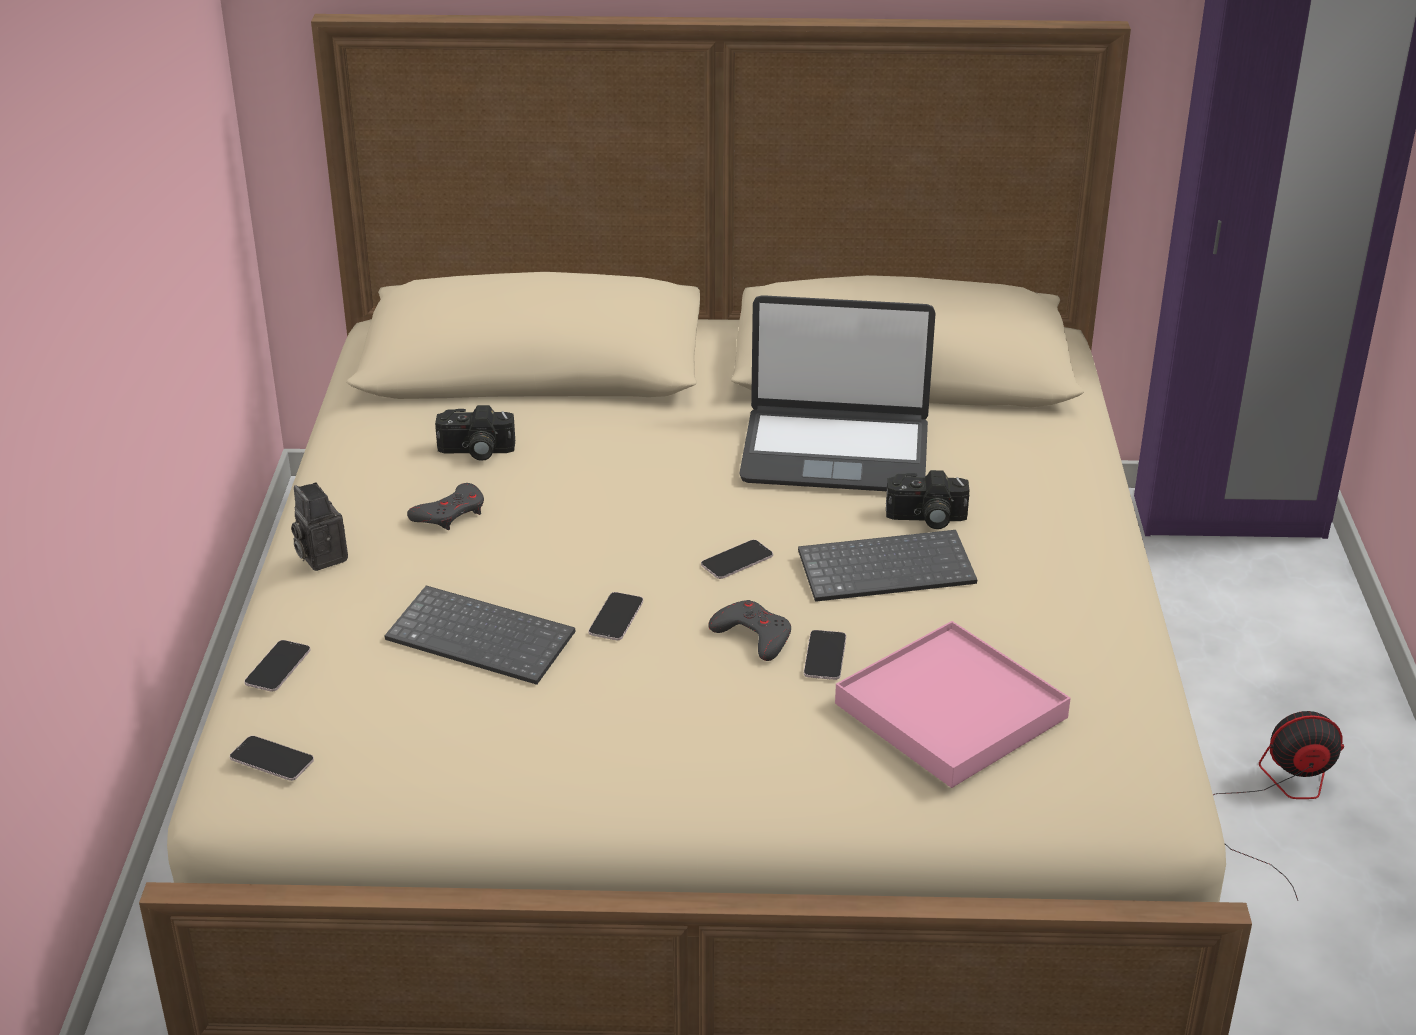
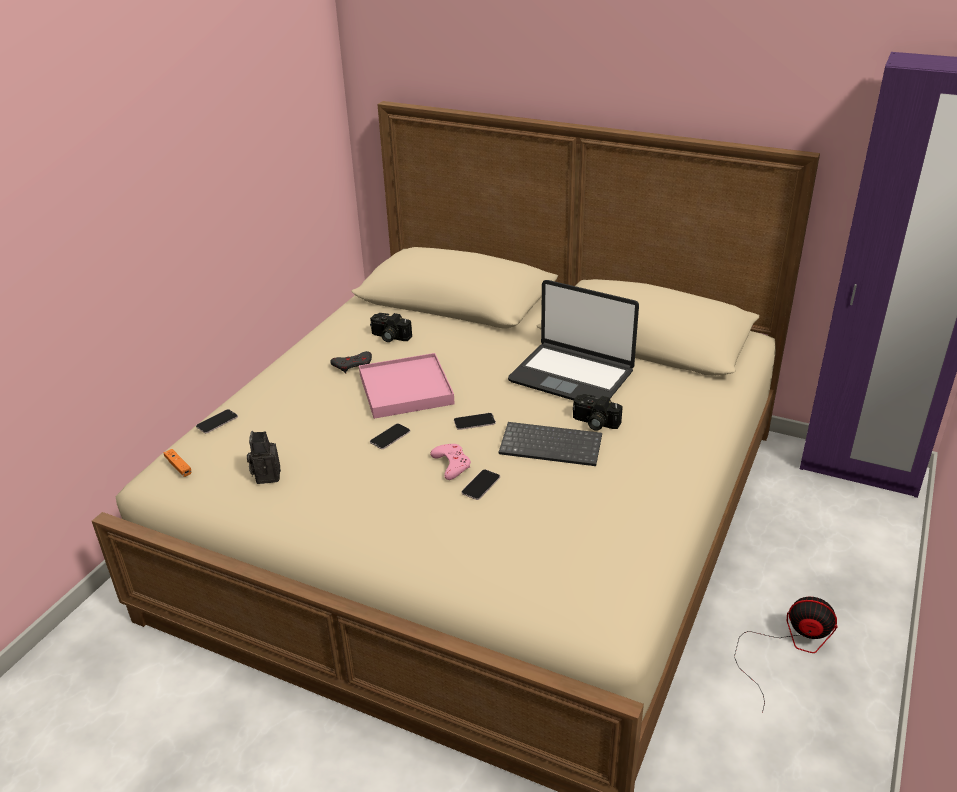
camera: 25 degrees right, 0 degrees up
phone [230,736,314,781] -> orange game controller [164,449,192,477]
camera [291,482,348,571] -> camera moved to [247,431,281,484]
keyboard [385,586,576,685] -> none
grey game controller [708,600,791,661] -> pink game controller [430,444,471,480]
pink tray [835,621,1071,788] -> pink tray moved to [359,353,454,419]

